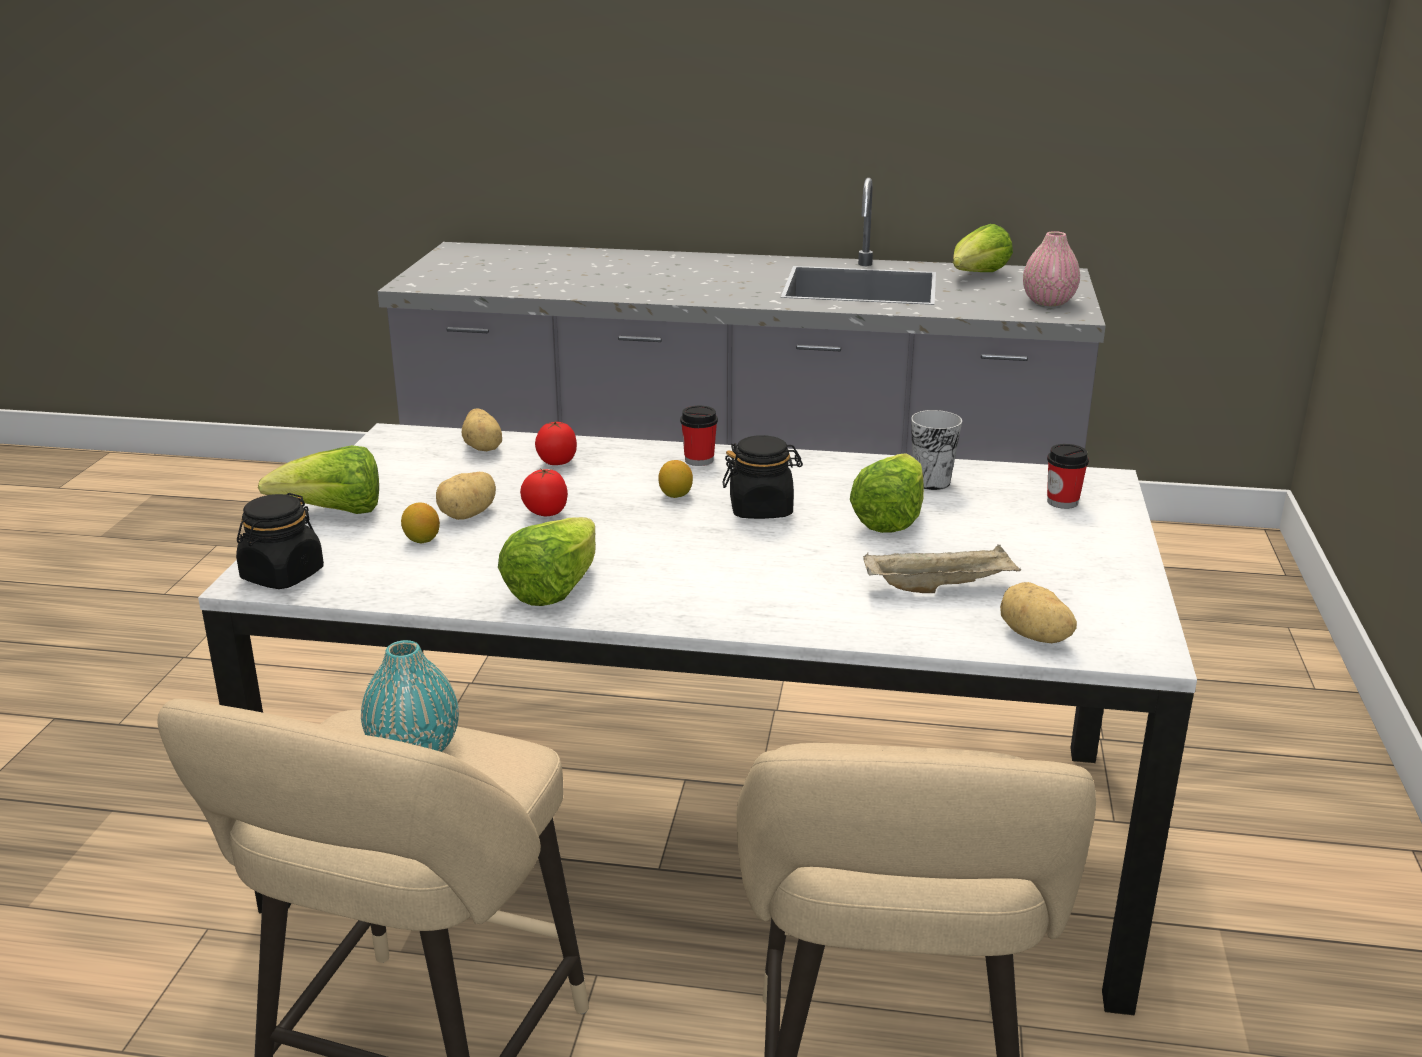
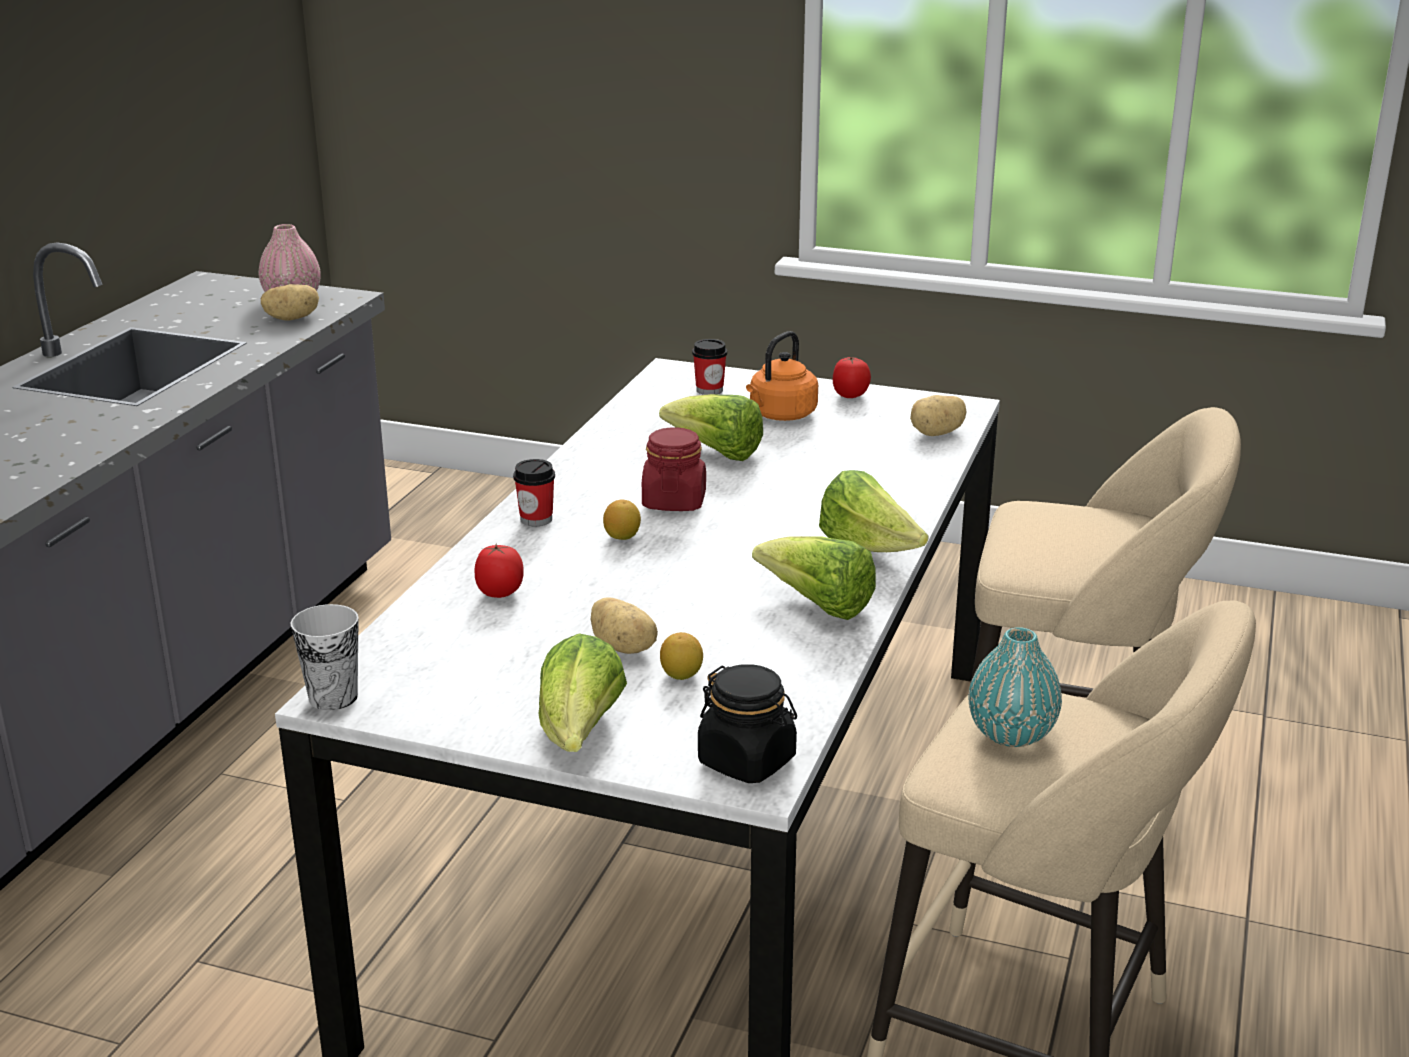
camera: 80 degrees left, 0 degrees up
potato [461,408,502,451] -> potato moved to [261,284,319,321]
tomato [520,468,568,516] -> tomato moved to [833,357,871,398]
black jar [722,435,803,519] -> red jar [642,427,706,511]
beige tray [863,544,1021,593] -> none
cup [911,410,962,490] -> cup moved to [291,604,359,710]
lettuce [953,224,1013,272] -> lettuce moved to [819,470,928,552]
none -> orange kettle [746,331,818,421]

